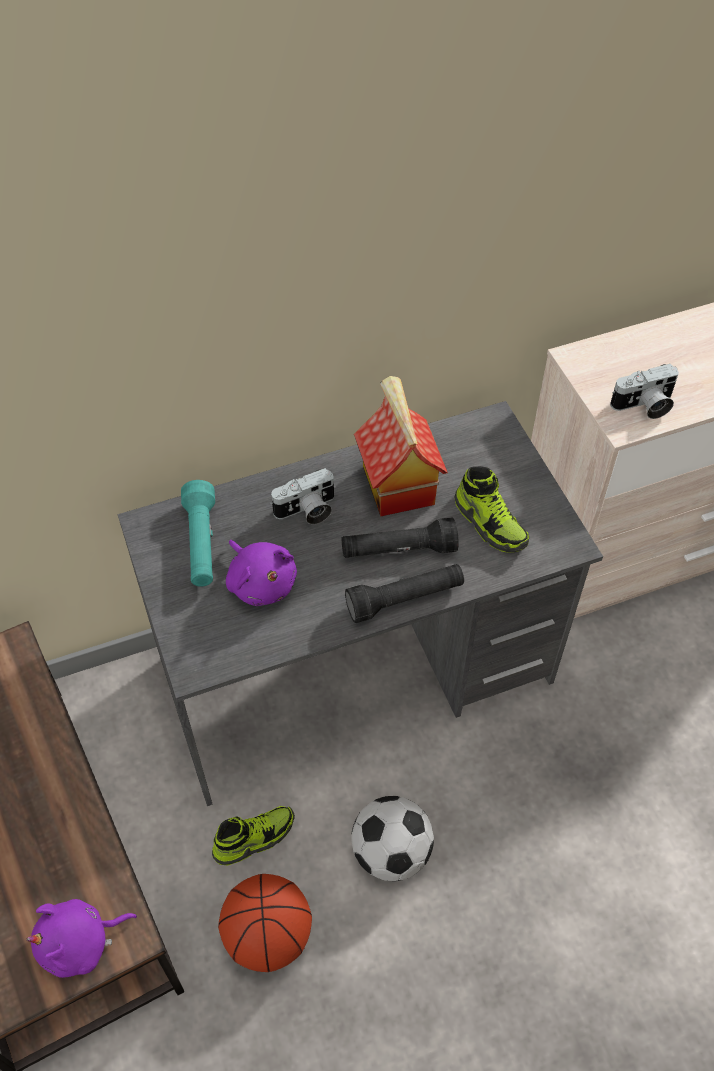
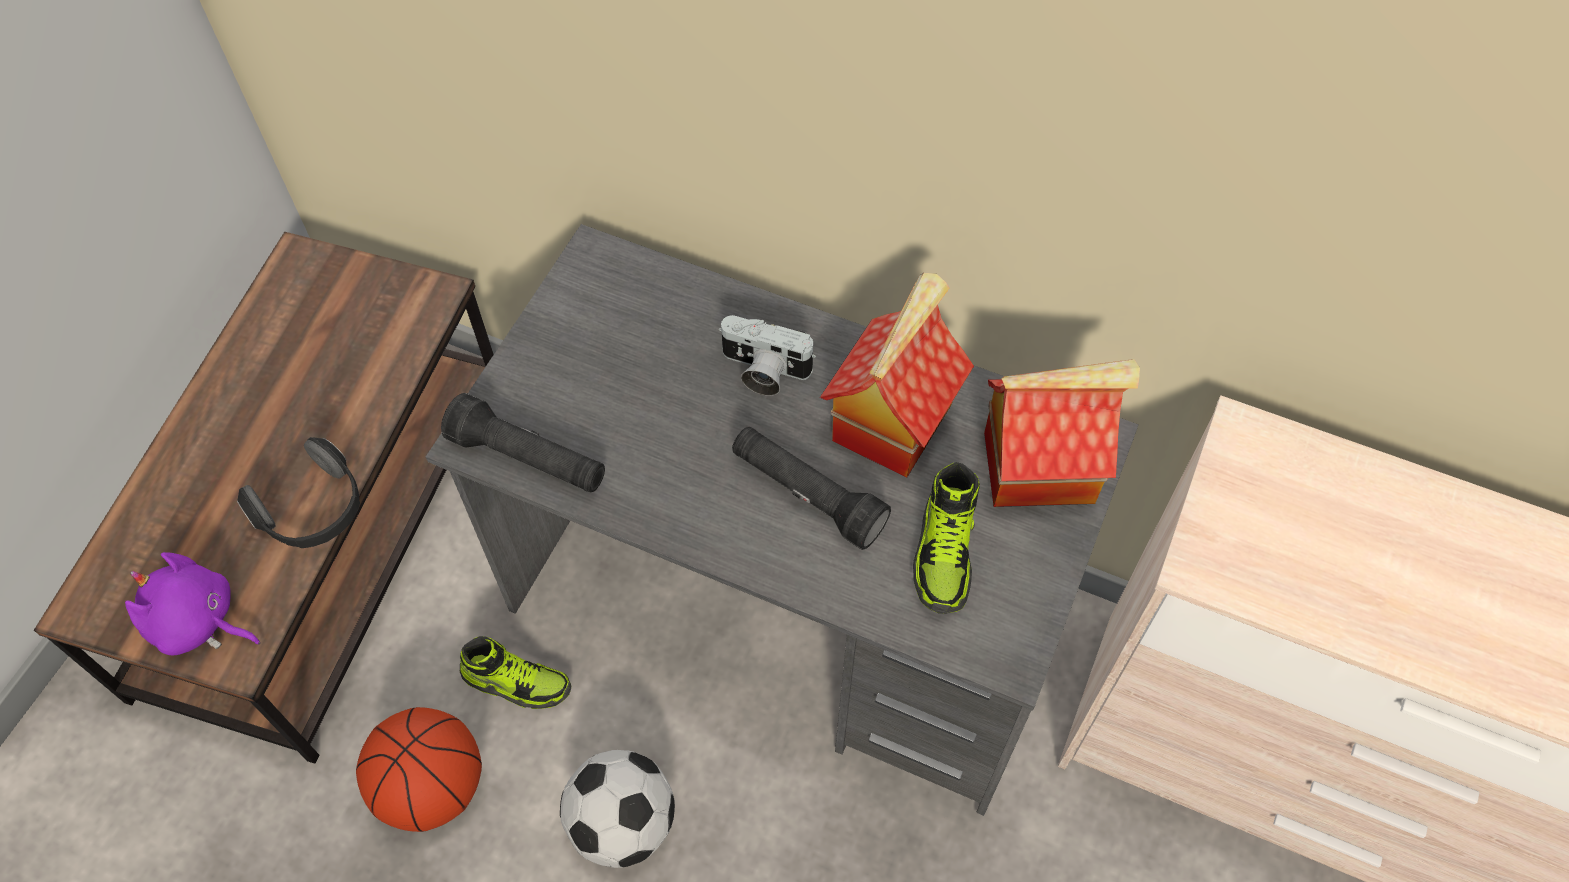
camera: 45 degrees right, 5 degrees up
turquoise flashlight [181,480,215,587] -> none
purple plush toy [226,540,297,606] -> none
black flashlight [345,564,464,623] -> black flashlight moved to [441,393,605,493]
camera [610,364,679,419] -> none
none -> headphones [237,437,360,548]
none -> toy house [984,359,1140,507]

